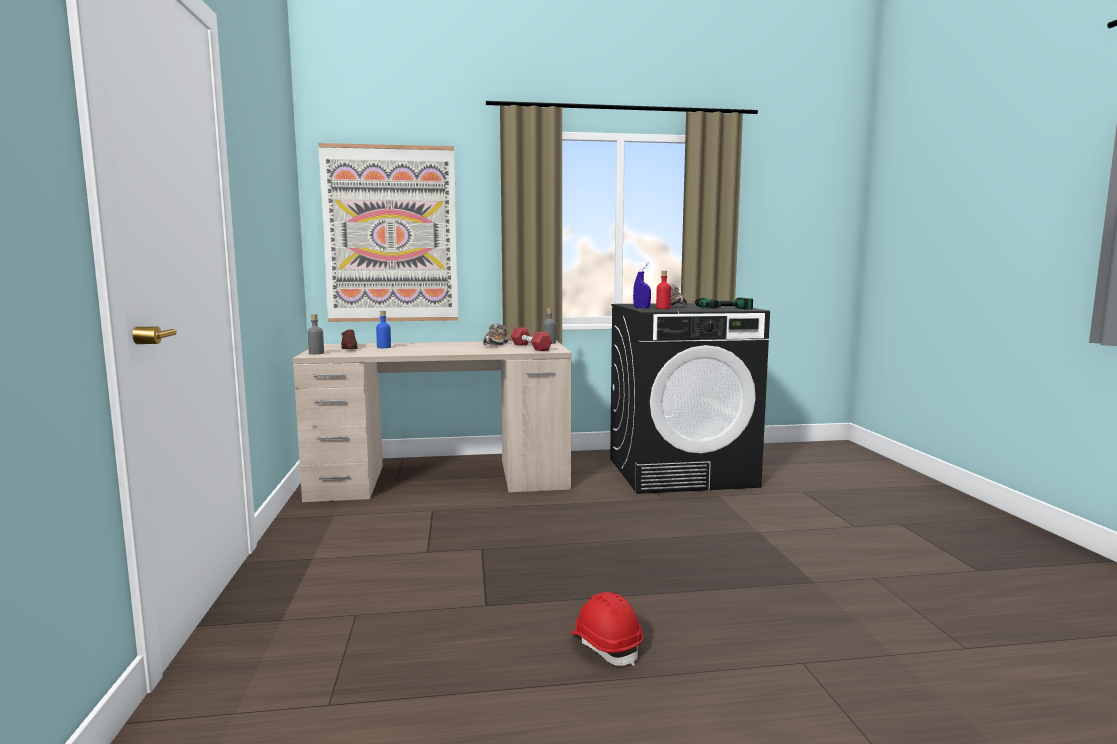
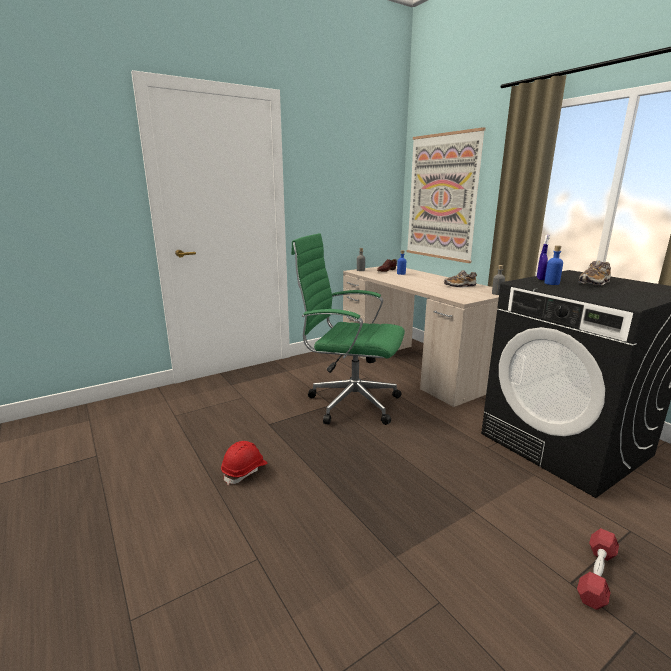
camera: 65 degrees right, 10 degrees up
red dumbbell [511,327,552,351] -> red dumbbell moved to [577,528,619,610]
red bottle [656,271,671,309] -> blue bottle [544,245,563,285]
power drill [693,298,753,310] -> none
none -> green office chair [291,233,405,425]

